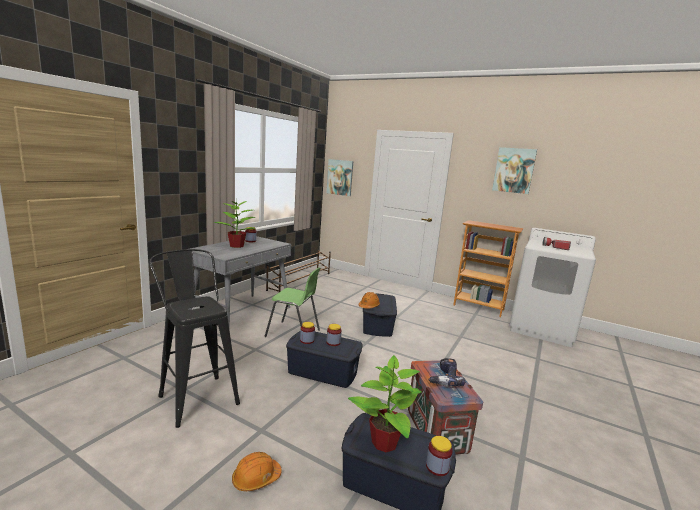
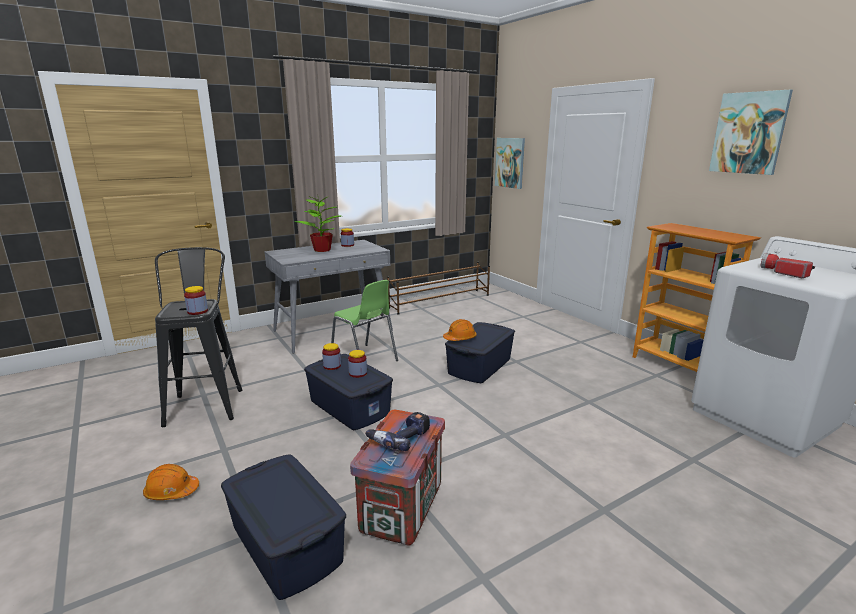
camera: 30 degrees right, 5 degrees up
potted plant [348,355,422,452] -> none
jar [426,436,453,476] -> jar moved to [184,286,208,315]

